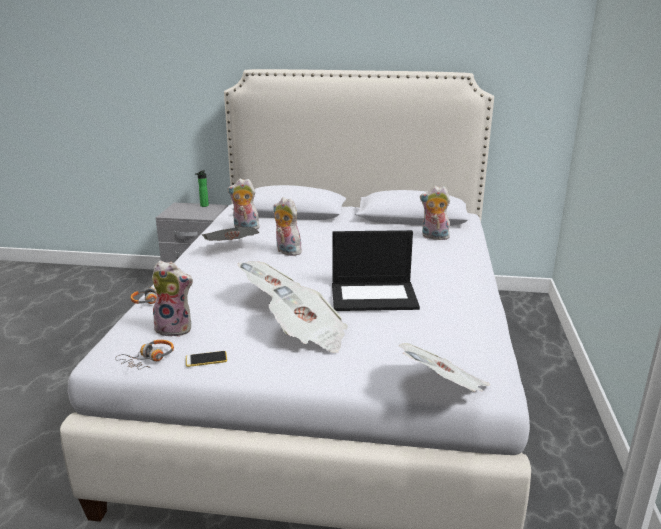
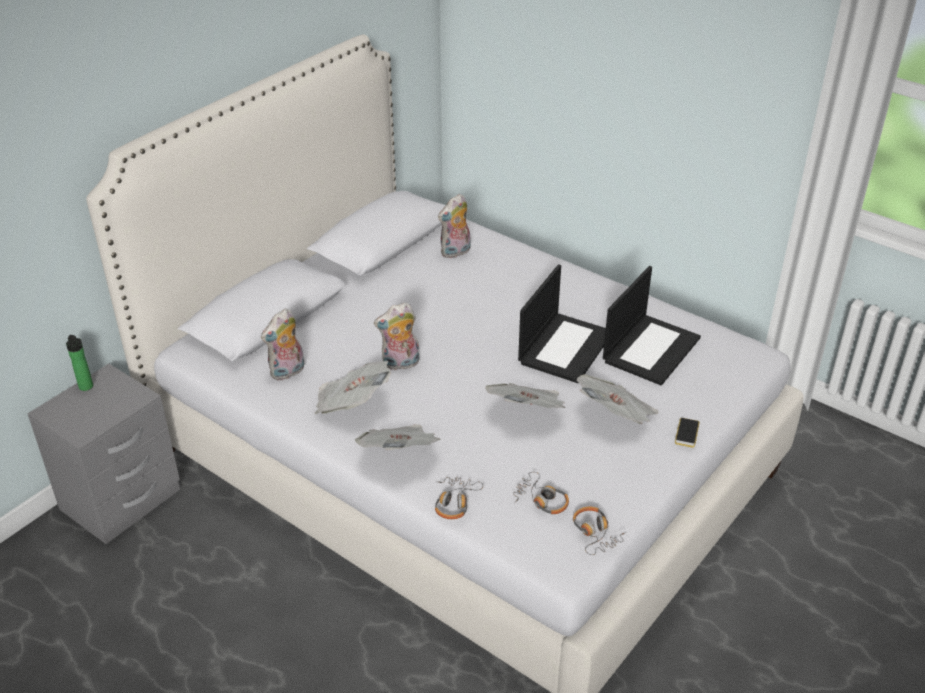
camera: 60 degrees left, 15 degrees up
plush toy [152,260,193,337] -> headphones [513,472,569,514]
phone [186,351,227,367] -> phone moved to [675,418,700,448]
newspaper [399,343,491,392] -> newspaper moved to [355,424,440,450]
none -> laptop [603,266,701,386]

